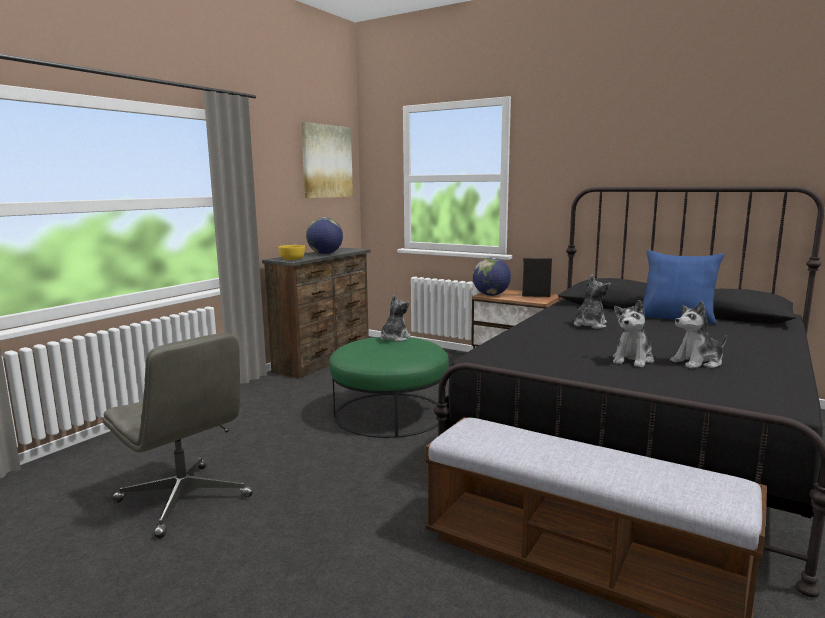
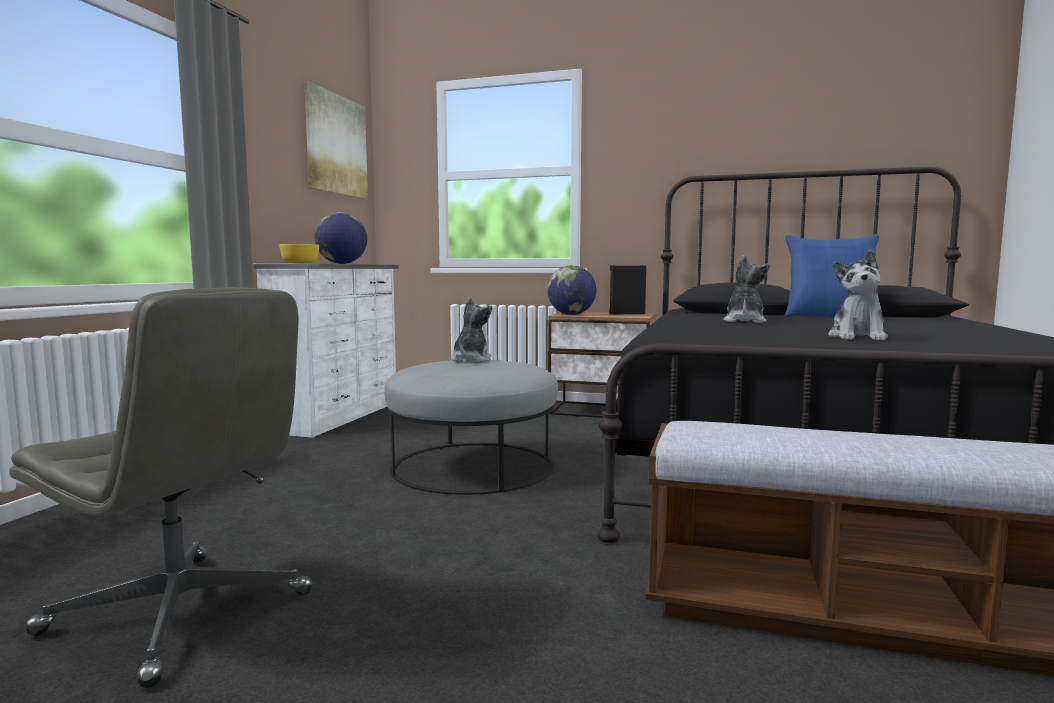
camera: 15 degrees left, 5 degrees down
brown dresser [262,248,370,379] -> white dresser [253,264,399,438]
green ottoman [329,337,449,438] -> grey ottoman [384,360,558,495]
plush toy [670,301,727,369] -> none

